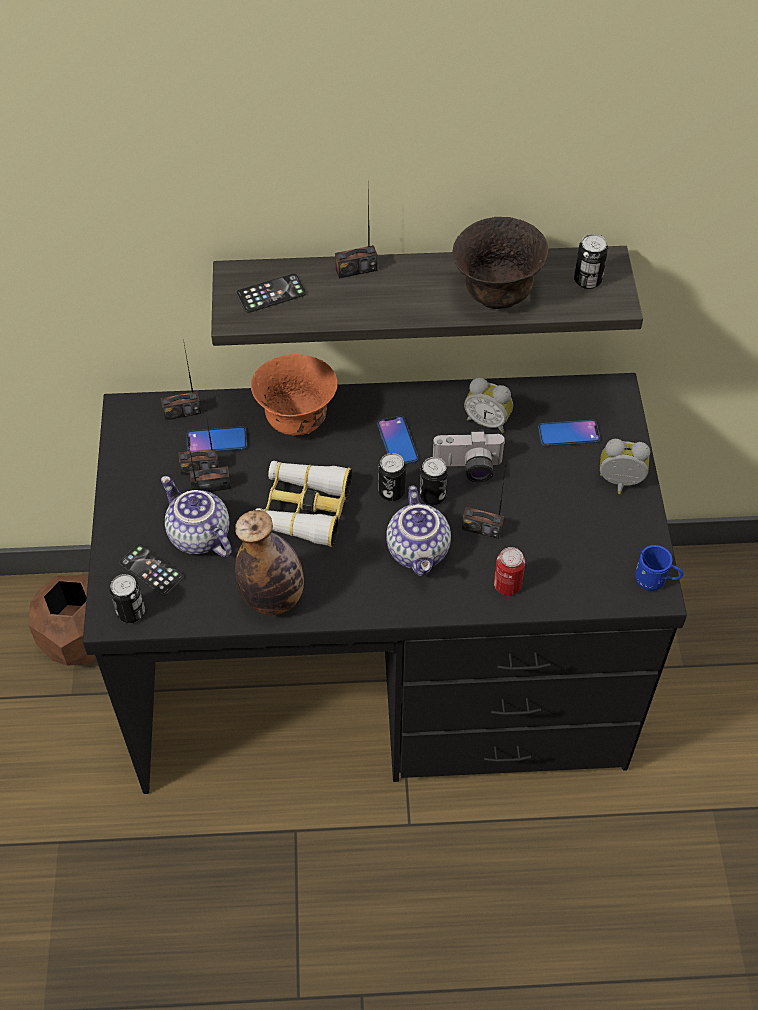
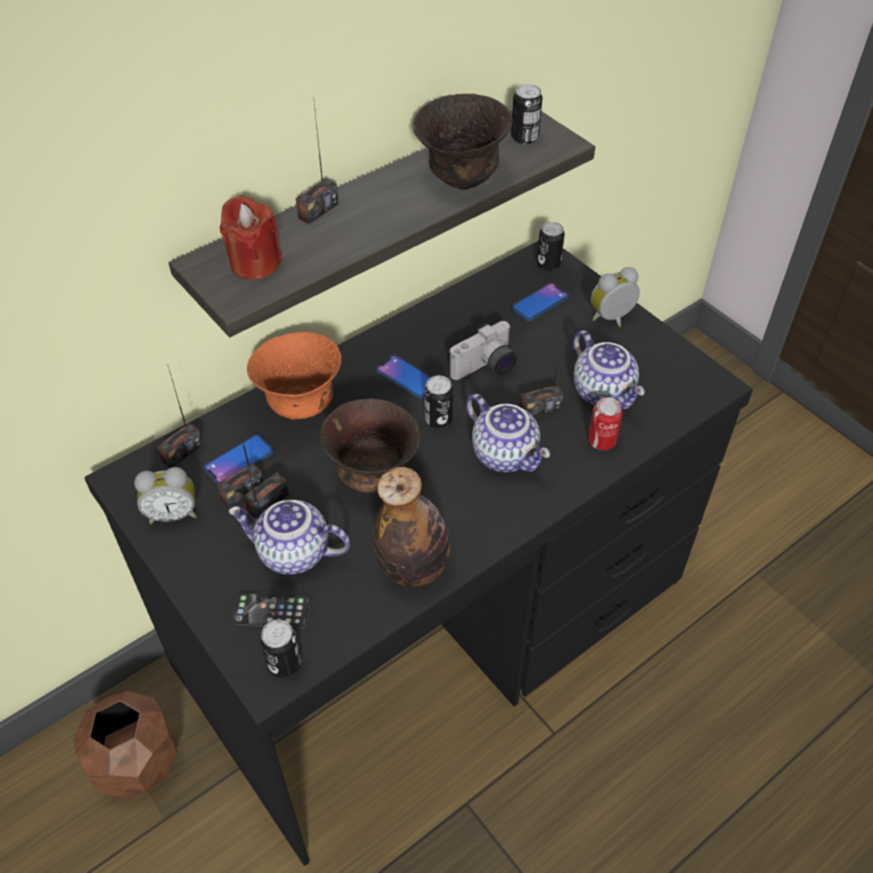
camera: 35 degrees left, 5 degrees down
phone [236,274,306,313] -> red candle [220,195,282,280]
binoculars [256,461,352,547] -> brown bowl [320,398,420,493]
can [419,457,448,505] -> can moved to [537,222,565,271]
alarm clock [464,378,513,433] -> alarm clock moved to [134,467,197,524]
blue mug [635,545,683,591] -> none
none -> teapot [573,330,645,409]

